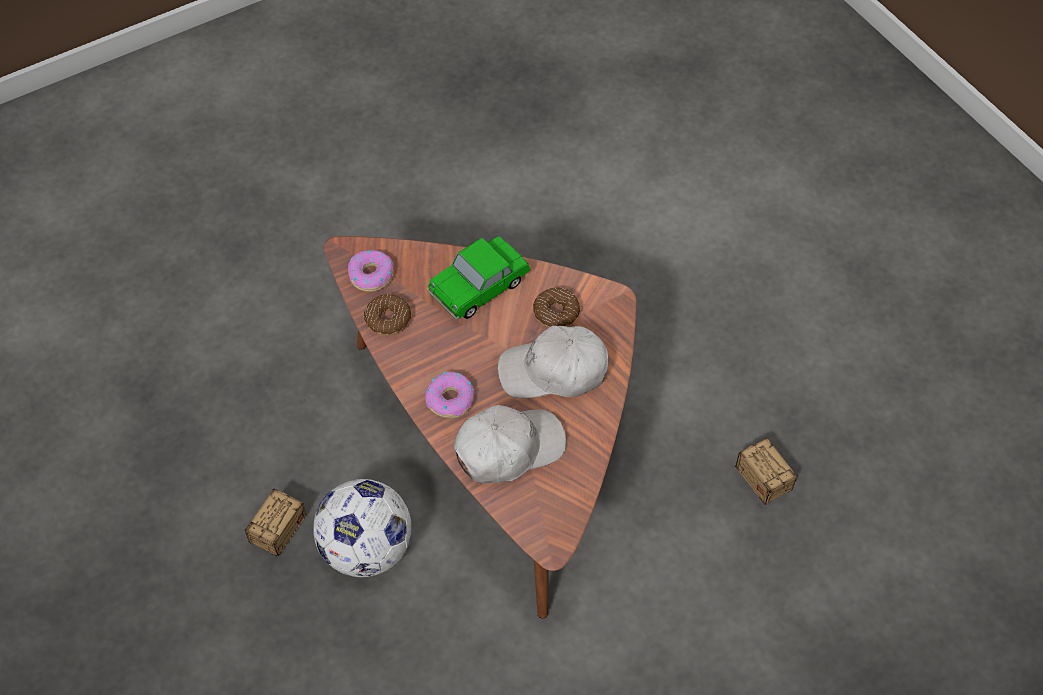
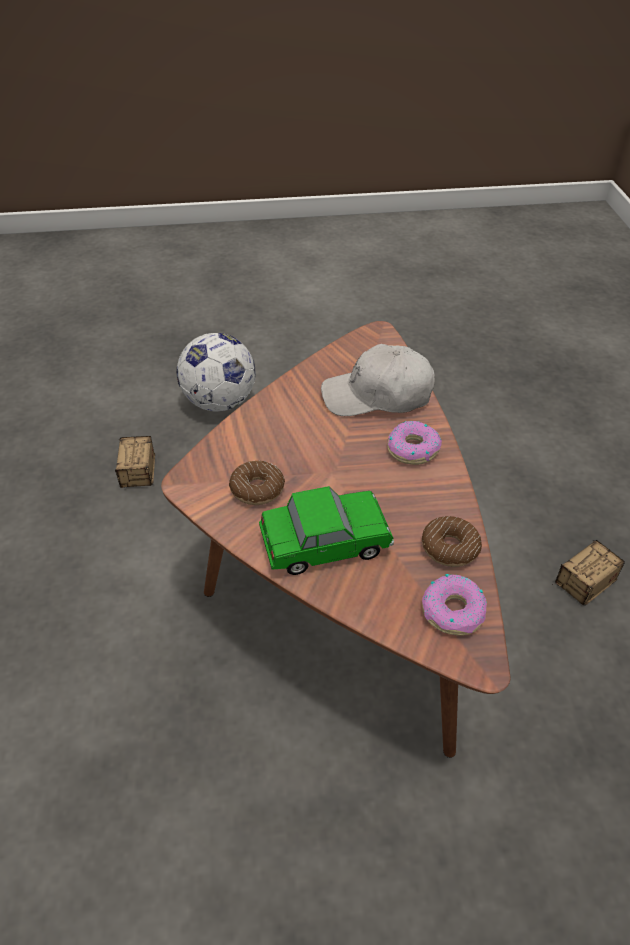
camera: 155 degrees left, 10 degrees down
football [313,479,411,577] -> football moved to [177,333,256,412]
white cap [498,326,608,398] -> none

